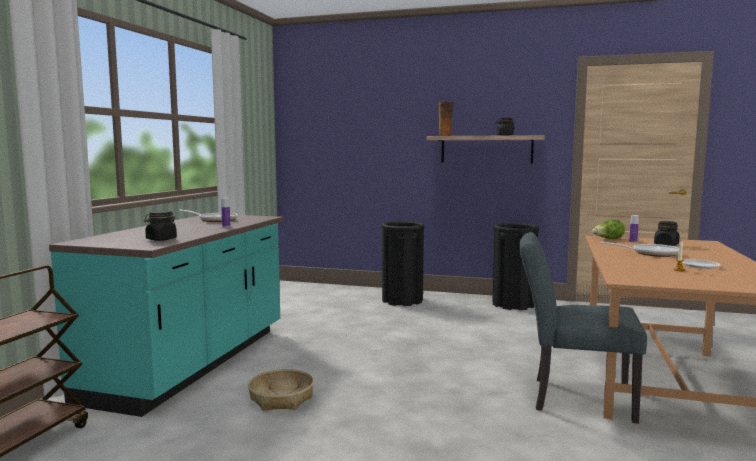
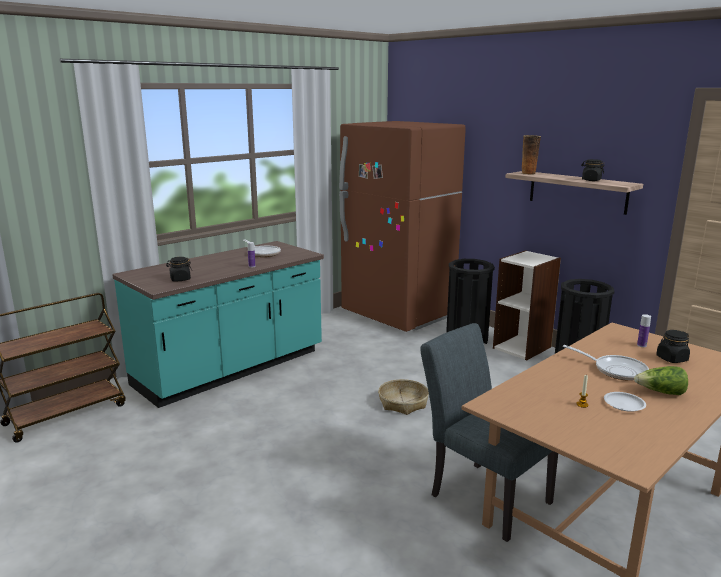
camera: 30 degrees right, 10 degrees up
basket [248,369,314,411] -> basket moved to [378,379,429,415]
lettuce [592,219,625,239] -> lettuce moved to [634,366,688,395]
none -> brown fridge [339,121,466,332]
none -> bookcase [493,250,561,360]

